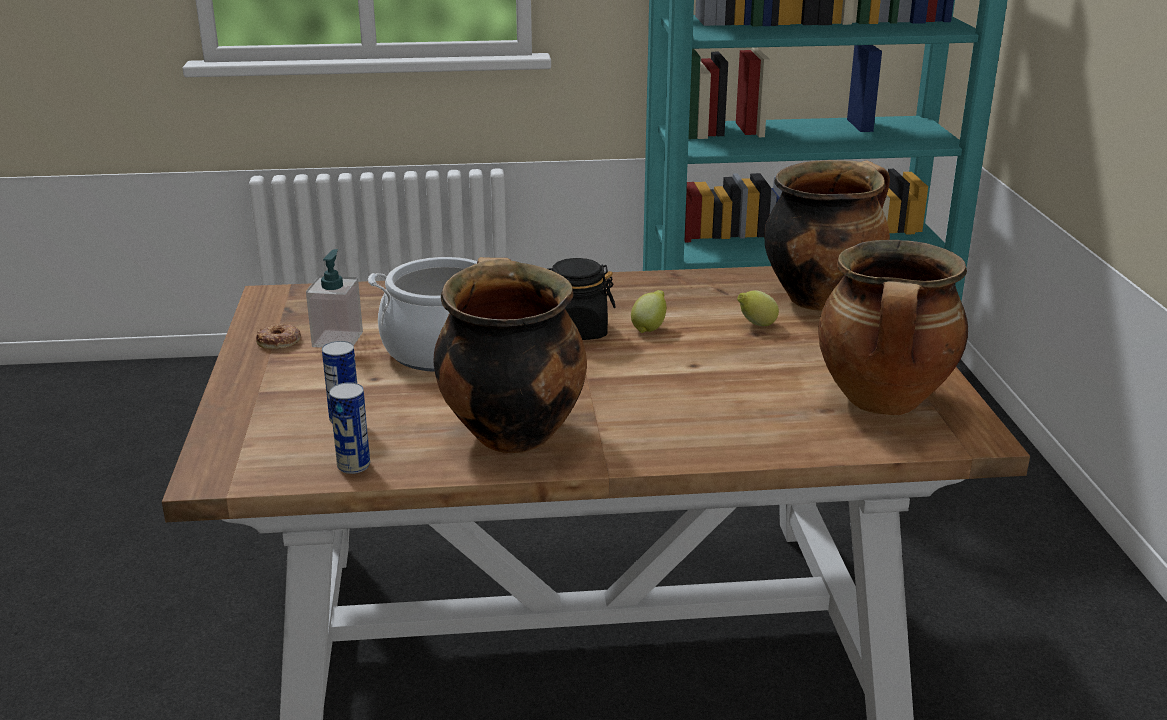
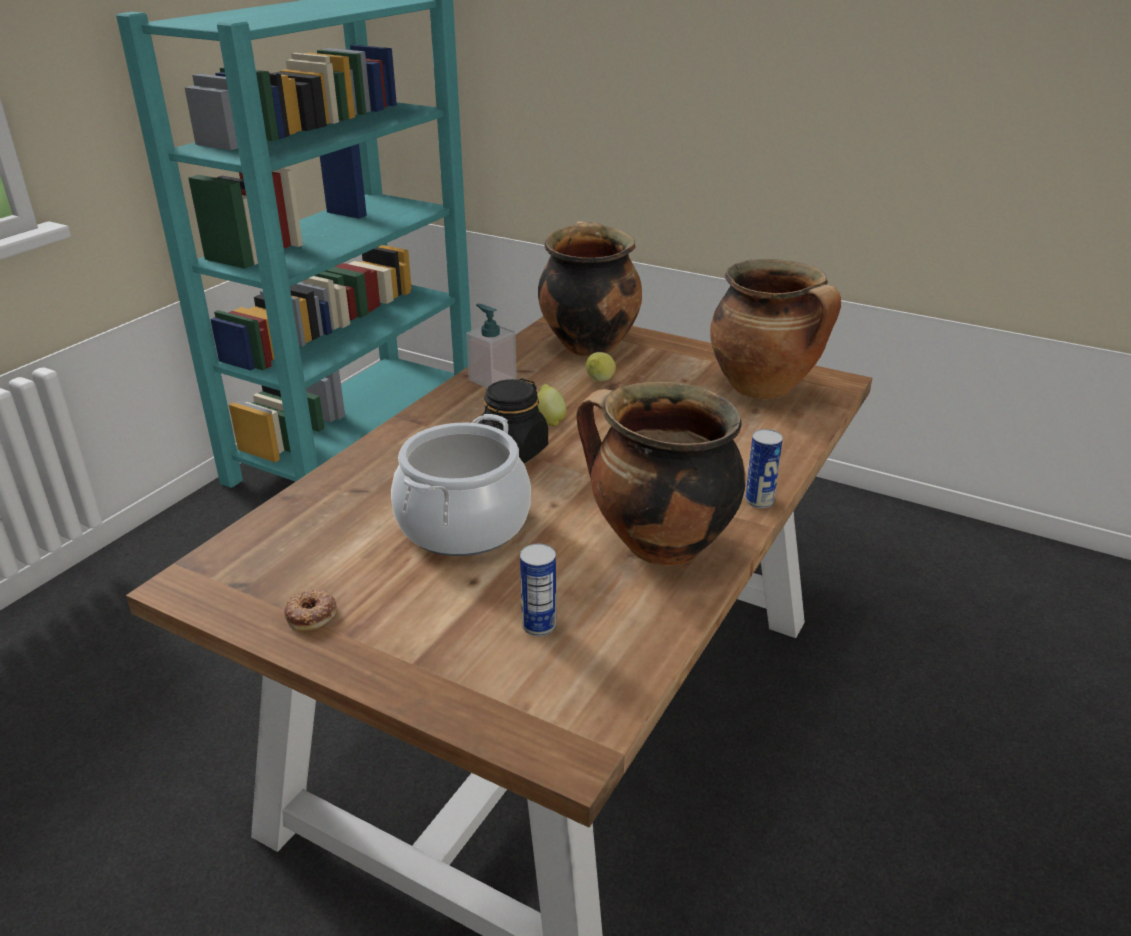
camera: 55 degrees left, 5 degrees up
soap dispenser [306,249,363,348] -> soap dispenser moved to [466,304,517,388]
can [329,382,370,474] -> can moved to [745,429,783,508]

